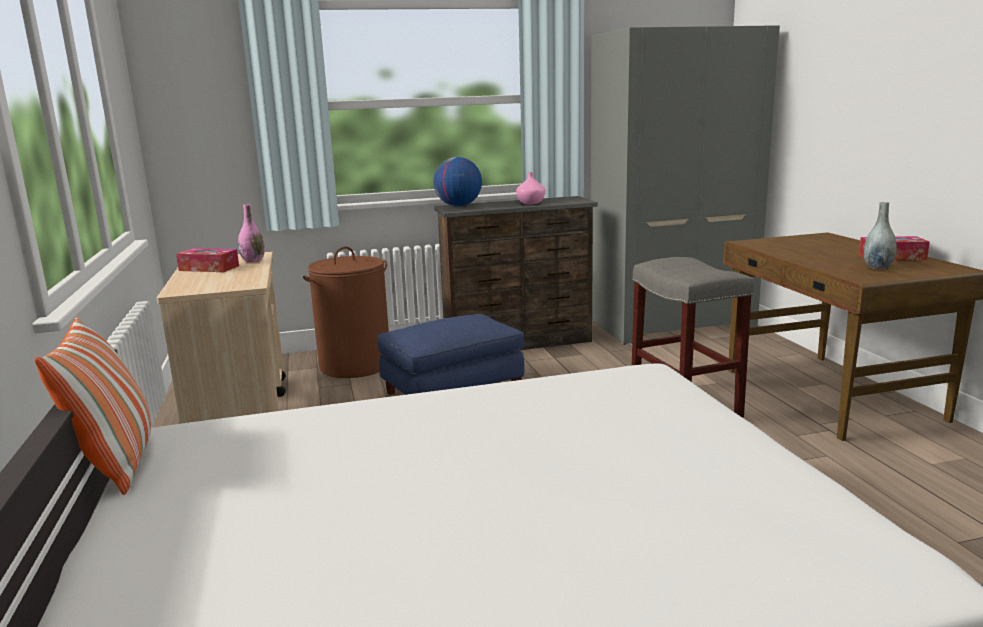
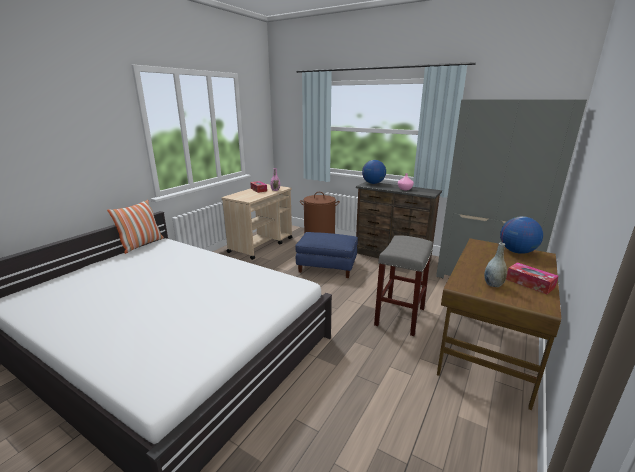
camera: 45 degrees right, 5 degrees up
none -> globe [500,216,543,254]

